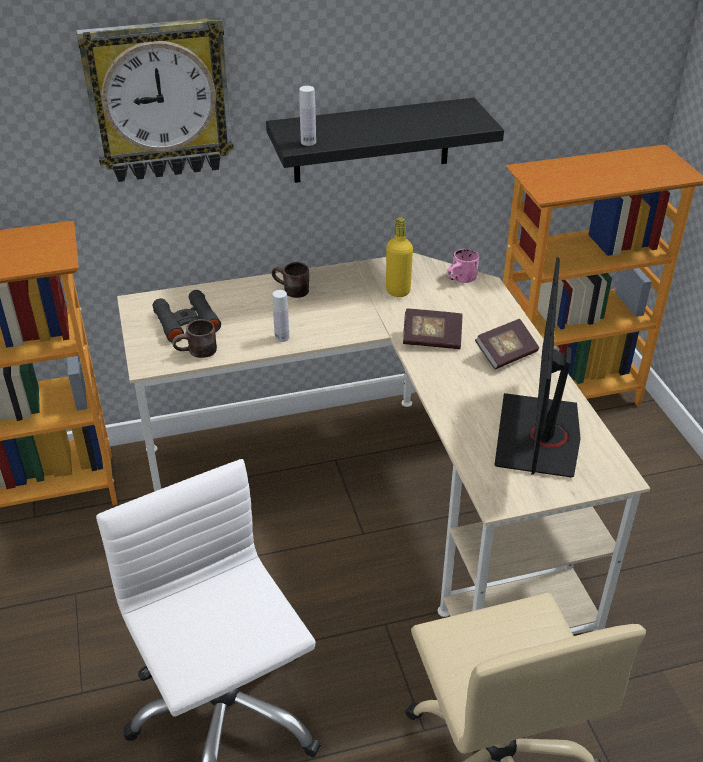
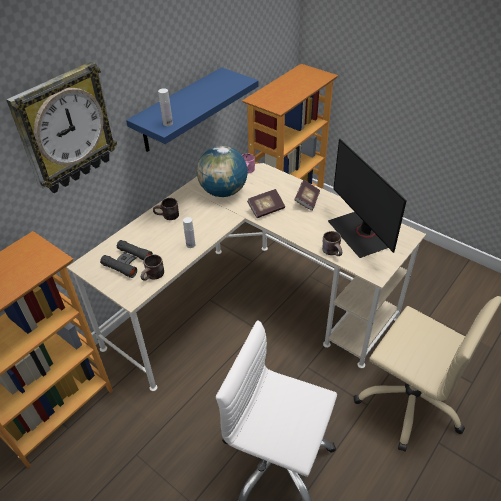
camera: 35 degrees left, 5 degrees up
black shelf [266,98,504,183] -> blue shelf [126,67,258,152]
yellow bottle [386,217,413,297] -> globe [197,146,248,197]
none -> brown mug [322,231,342,256]

